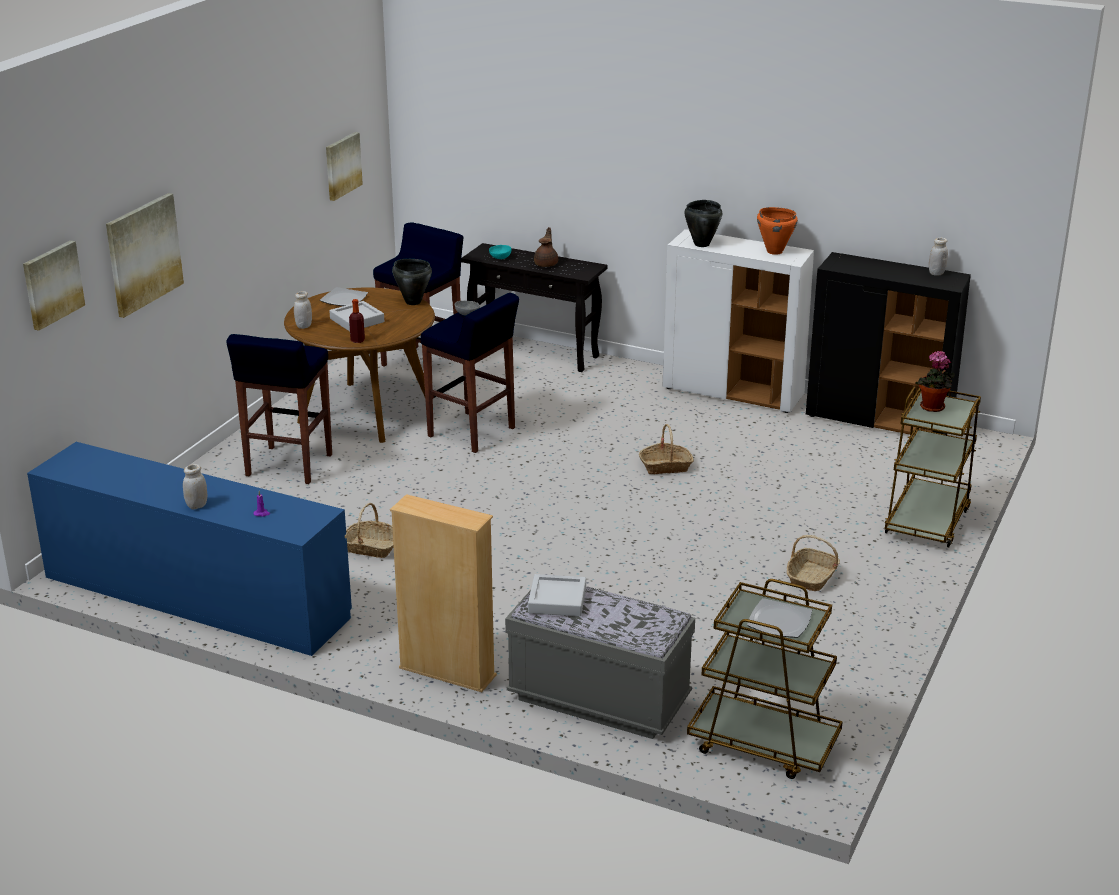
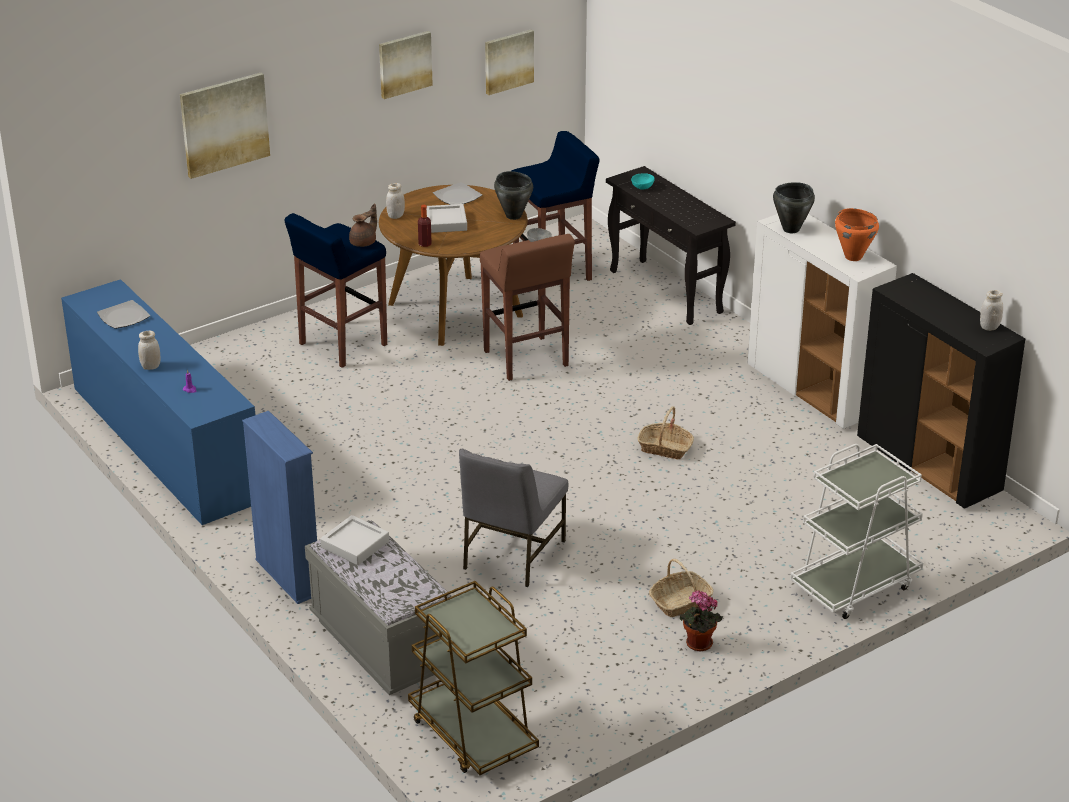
camera: 30 degrees right, 5 degrees up
picture [23,240,85,331] -> picture moved to [379,31,433,99]
basket [345,503,394,558] -> none
beige bookcase [390,494,497,692] -> blue bookcase [242,411,317,604]
blue stool [421,293,519,453] -> brown stool [480,234,575,381]
brown teapot [534,227,558,267] -> brown teapot moved to [349,204,377,247]
plate [747,598,812,638] -> plate moved to [97,300,150,329]
brown cart [884,387,981,547] -> white cart [790,444,923,619]
potted plant [916,350,955,412] -> potted plant moved to [680,590,723,651]
none -> grey chair [459,449,568,587]

